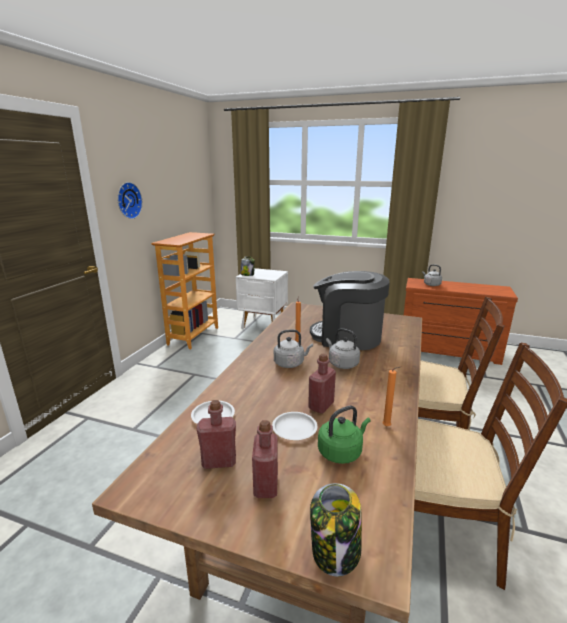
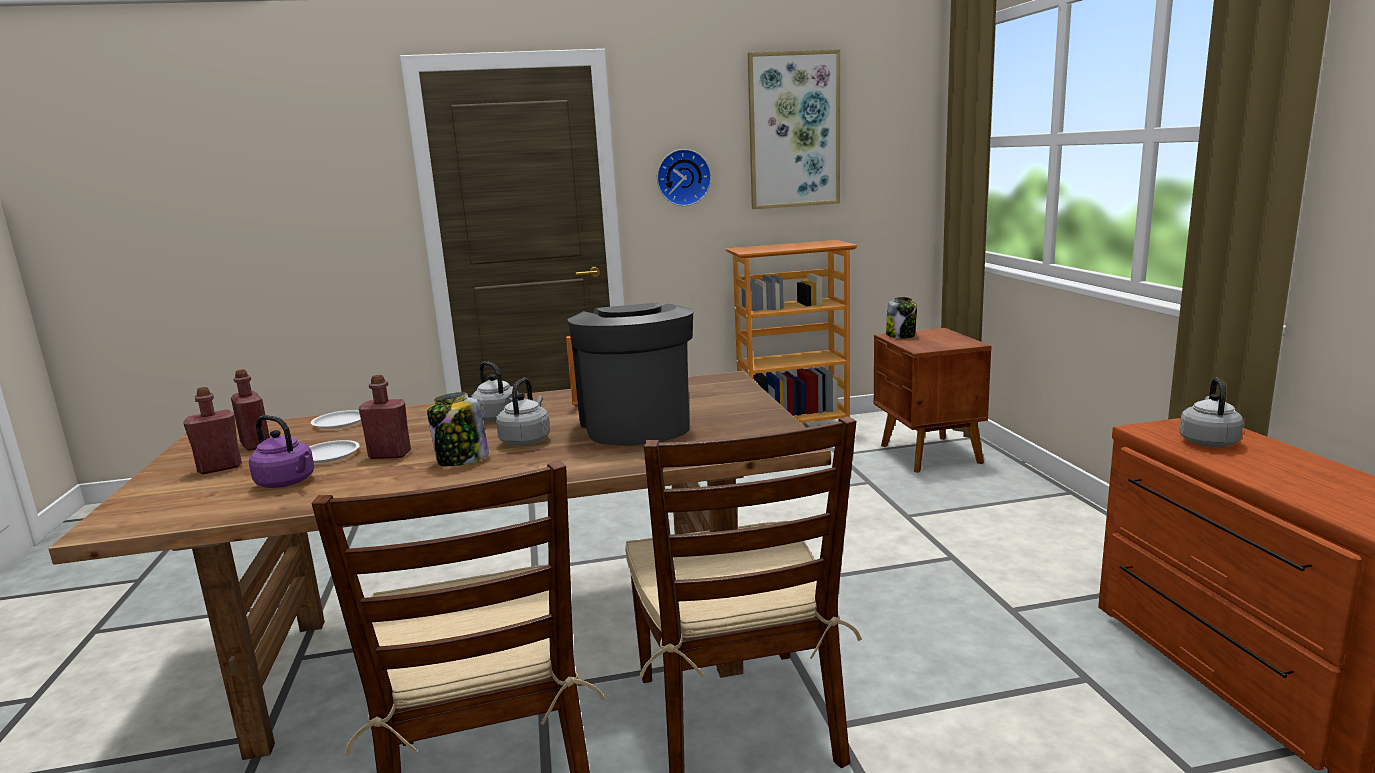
camera: 60 degrees right, 5 degrees down
white nightstand [236,268,288,329] -> brown nightstand [874,328,992,473]
jar [310,483,362,577] -> jar moved to [427,392,489,466]
green kettle [318,405,370,464] -> purple kettle [249,415,314,488]
orange candle [382,366,401,427] -> none
none -> picture [748,49,840,209]

